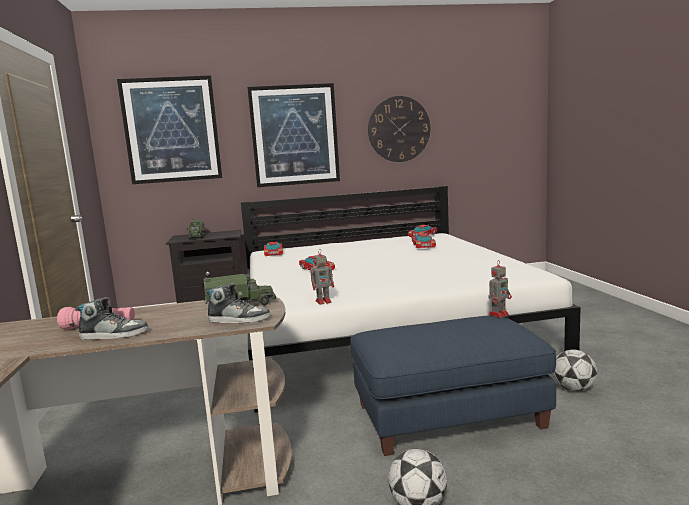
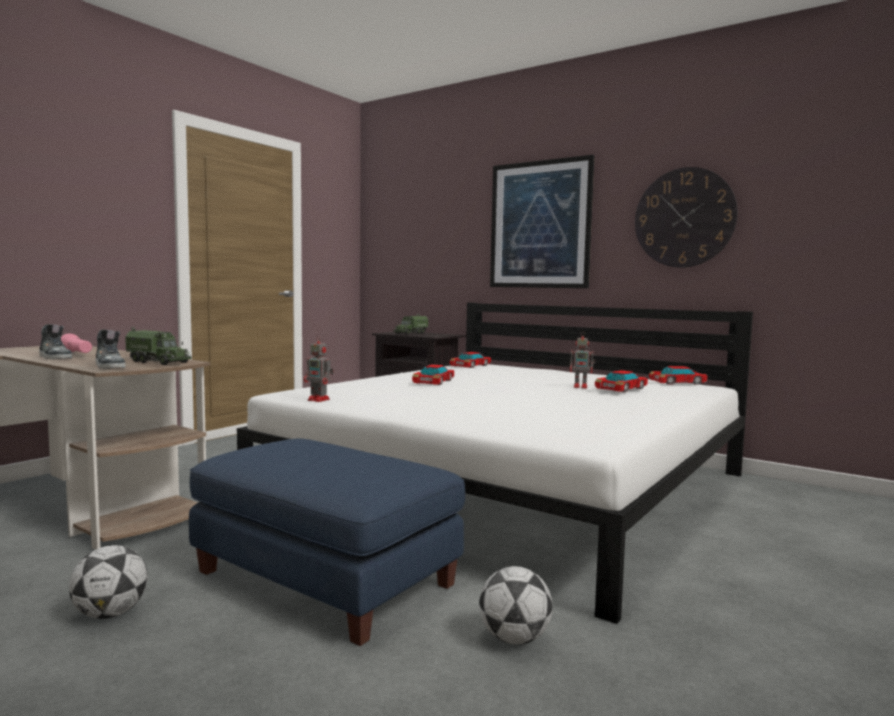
camera: 45 degrees right, 5 degrees down
picture [117,75,222,184] -> none
toy robot [488,261,512,318] -> toy robot moved to [570,331,595,388]

